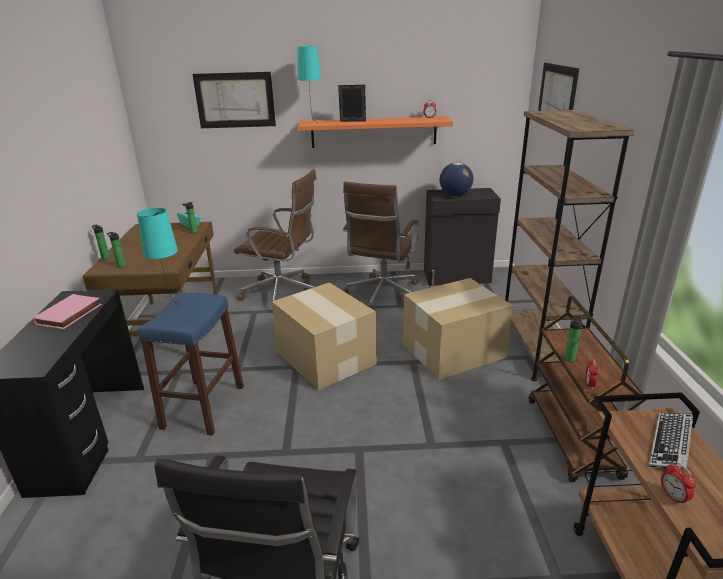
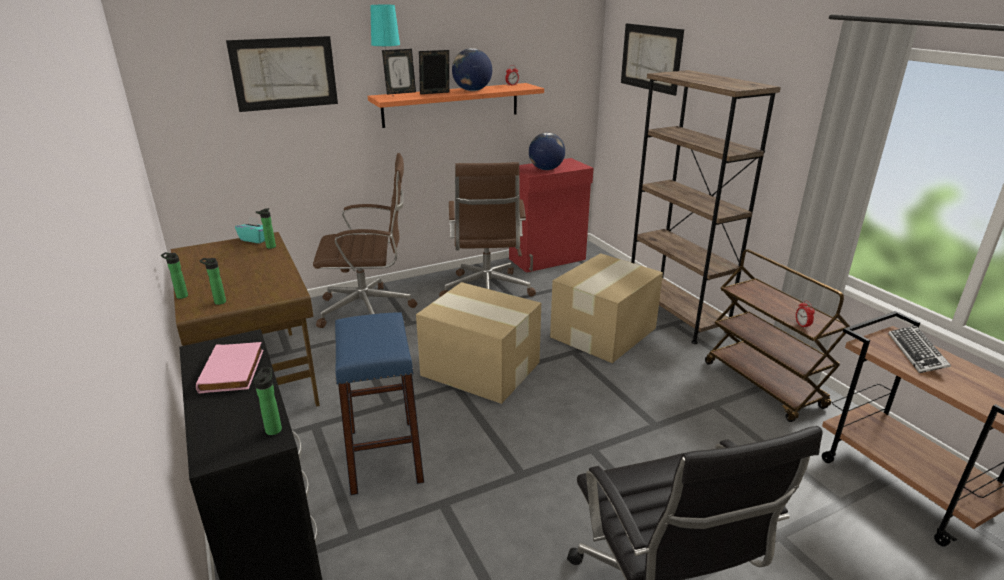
camera: 25 degrees left, 0 degrees up
turquoise table lamp [137,208,178,303] -> none
black cabinet [424,188,501,286] -> red cabinet [509,158,594,273]
bottle [564,316,582,362] -> bottle moved to [254,367,282,435]
alarm clock [661,463,696,506] -> none
none -> picture frame [382,49,416,95]
none -> globe [452,48,492,91]

